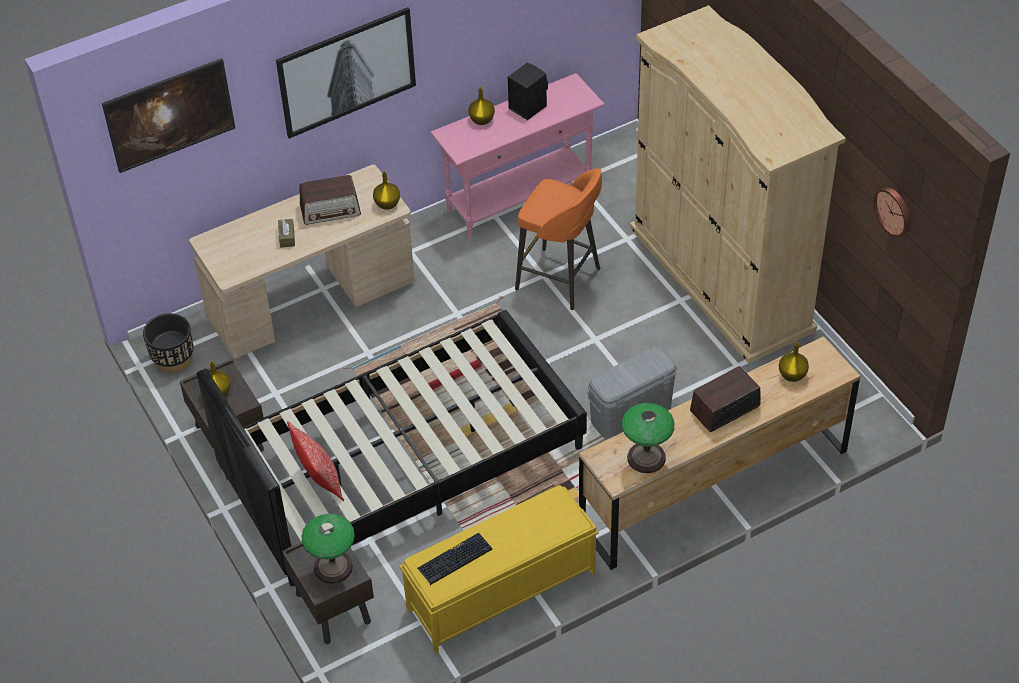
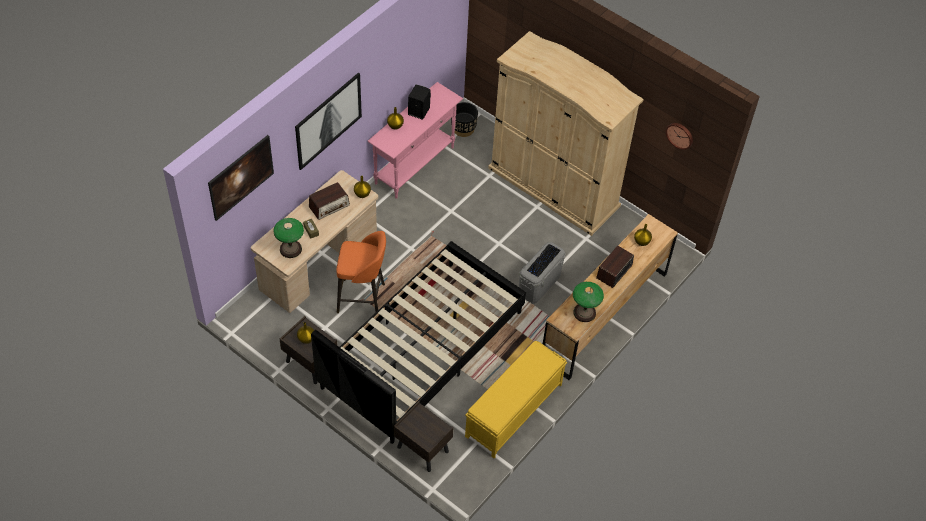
camera: 25 degrees left, 5 degrees up
black planter [143,313,194,373] -> black planter moved to [451,102,478,137]
pillow [287,421,344,501] -> none
table lamp [302,514,355,584] -> table lamp moved to [273,218,304,258]
keyboard [417,533,492,585] -> keyboard moved to [527,244,560,277]
orange stool [515,169,602,310] -> orange stool moved to [336,231,386,313]

